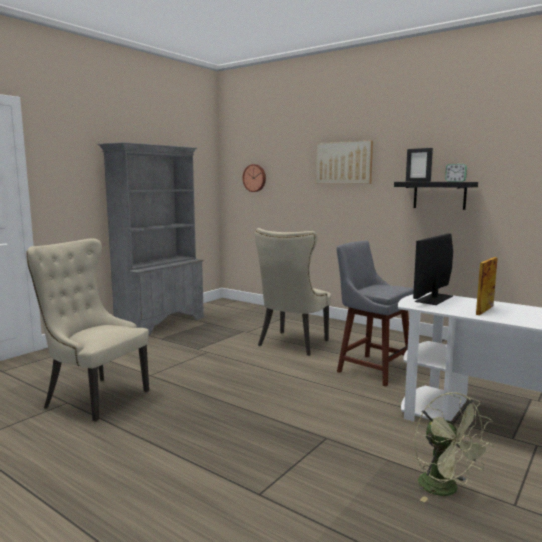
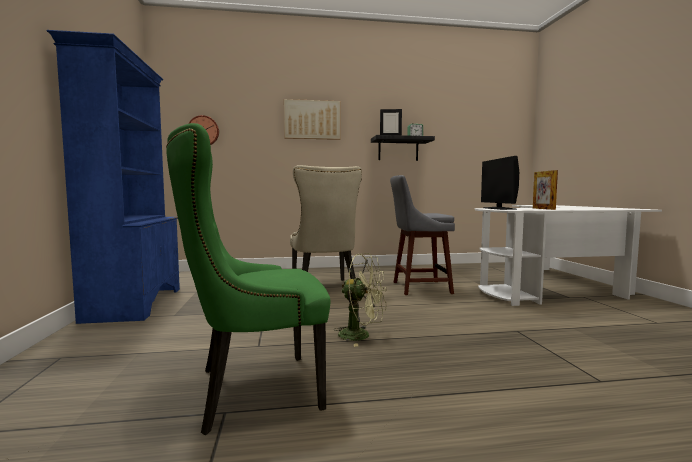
camera: 45 degrees left, 5 degrees down
beige chair [26,238,149,421] -> green chair [166,123,330,436]
grey bookcase [97,142,204,335] -> blue bookcase [46,30,180,324]
green fan [414,392,494,502] -> green fan moved to [335,253,387,347]

